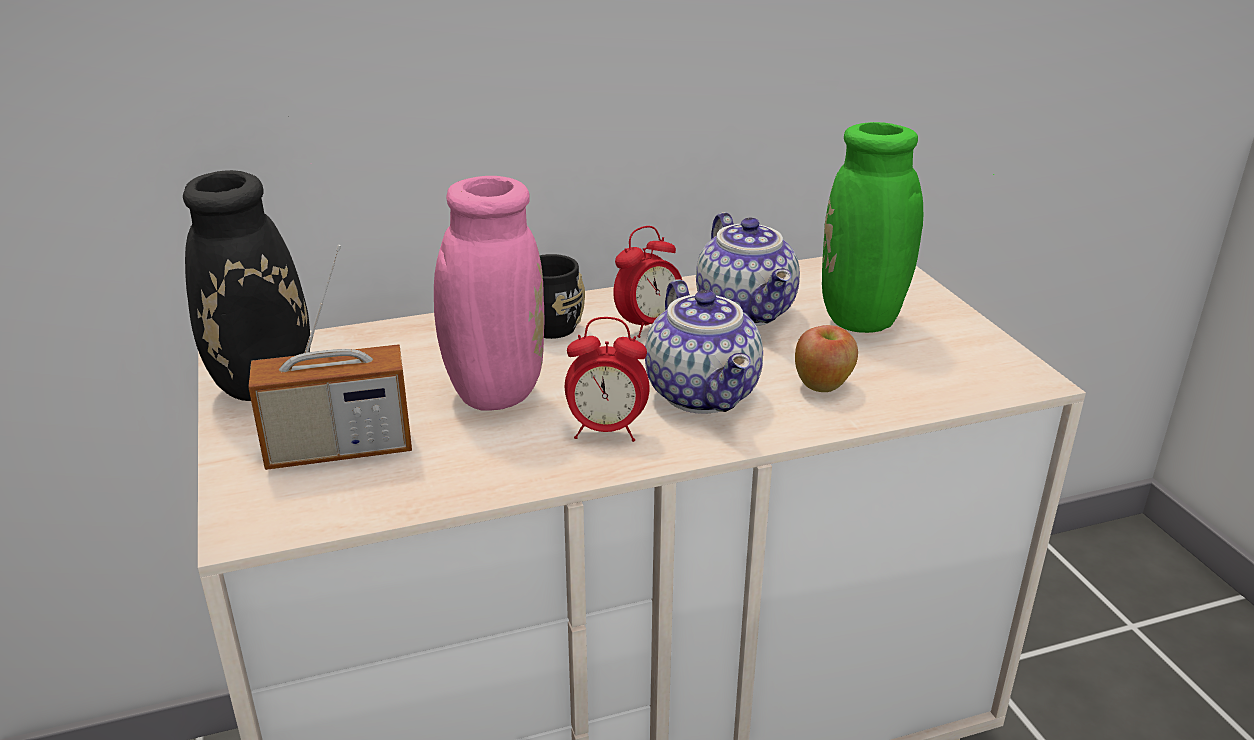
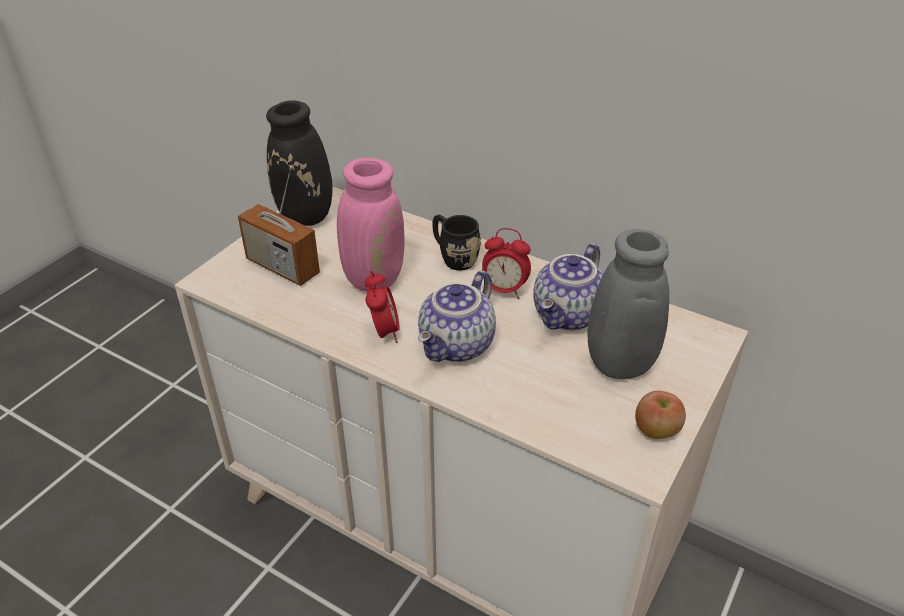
camera: 50 degrees right, 10 degrees up
alarm clock [565,317,650,442] -> alarm clock turned 150 degrees counterclockwise [365,271,400,343]
apple [795,325,858,392] -> apple moved to [635,391,686,439]
green vase [822,122,994,333] -> grey vase [588,229,669,379]

